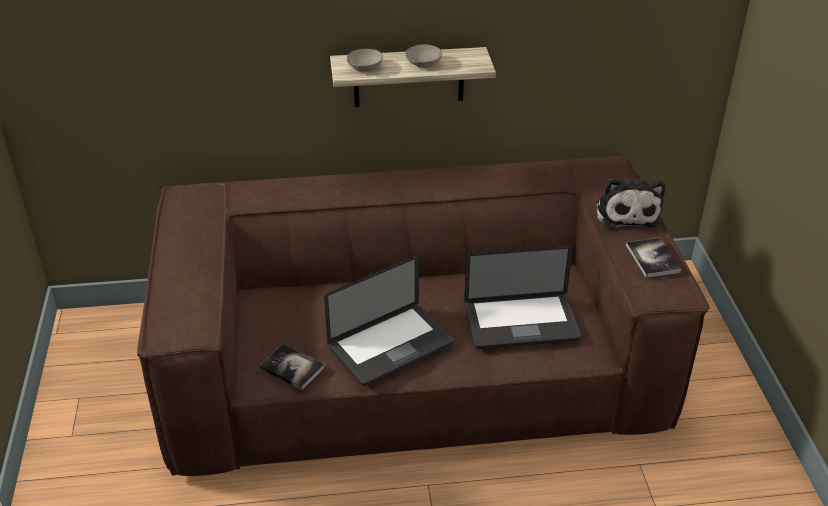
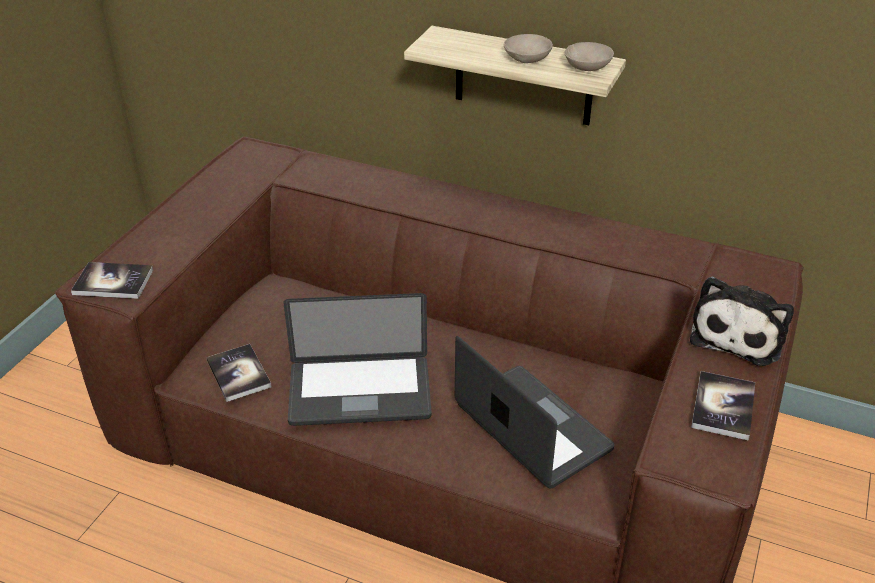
camera: 30 degrees right, 0 degrees up
beige bowl [347,49,383,72] -> beige bowl moved to [564,42,614,71]
laptop [464,246,581,349] -> laptop turned 150 degrees counterclockwise [455,336,615,489]
none -> book [71,262,153,299]

